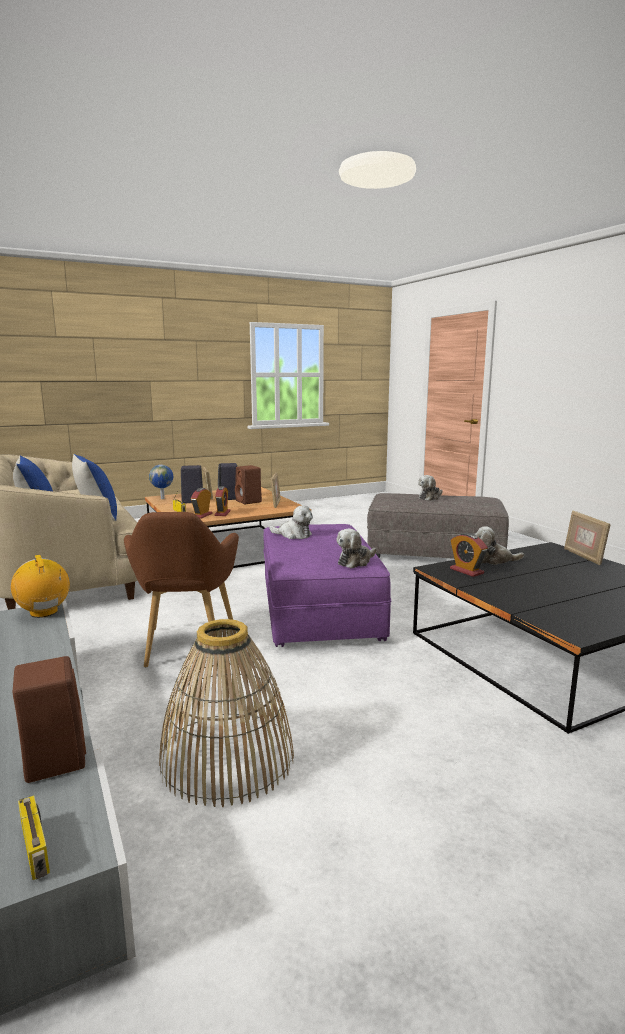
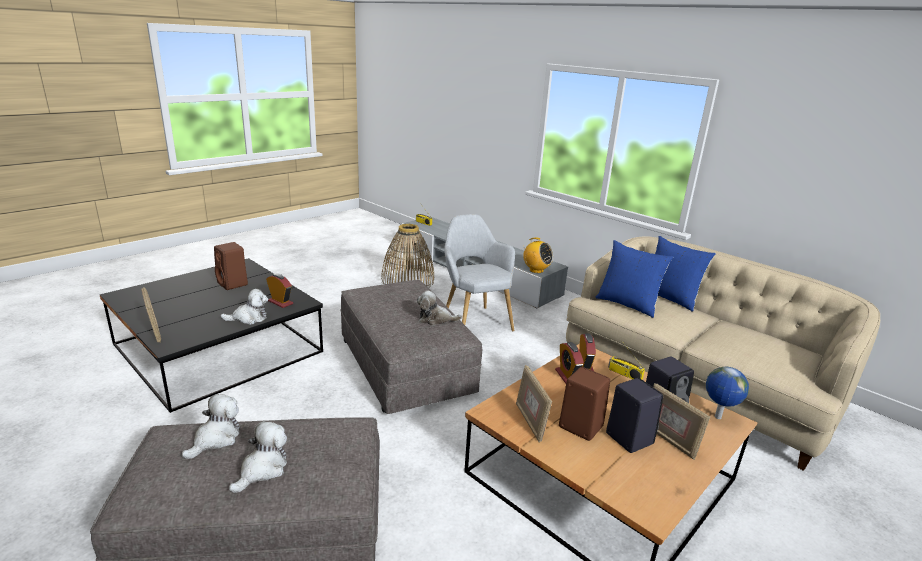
camera: 160 degrees right, 10 degrees up
brown speaker [13,656,86,783] -> brown speaker moved to [214,242,248,290]
brown armchair [124,512,239,667] -> grey armchair [444,214,515,331]
purple ottoman [263,524,391,647] -> grey ottoman [340,280,482,414]
plush toy [337,529,377,568] -> plush toy moved to [182,394,240,459]

